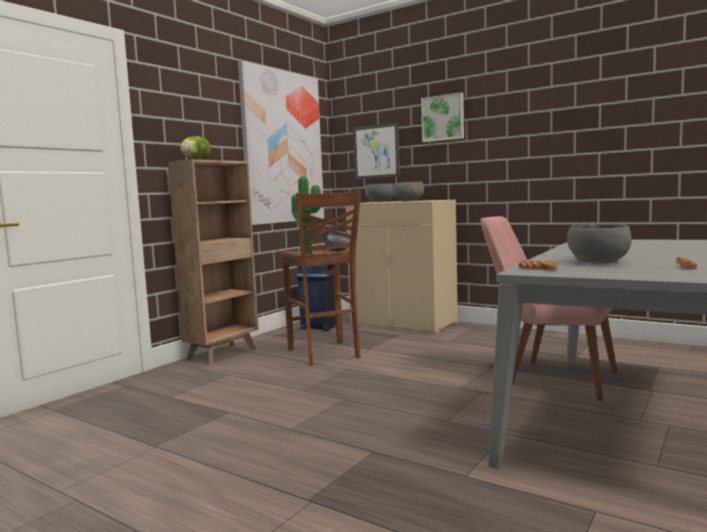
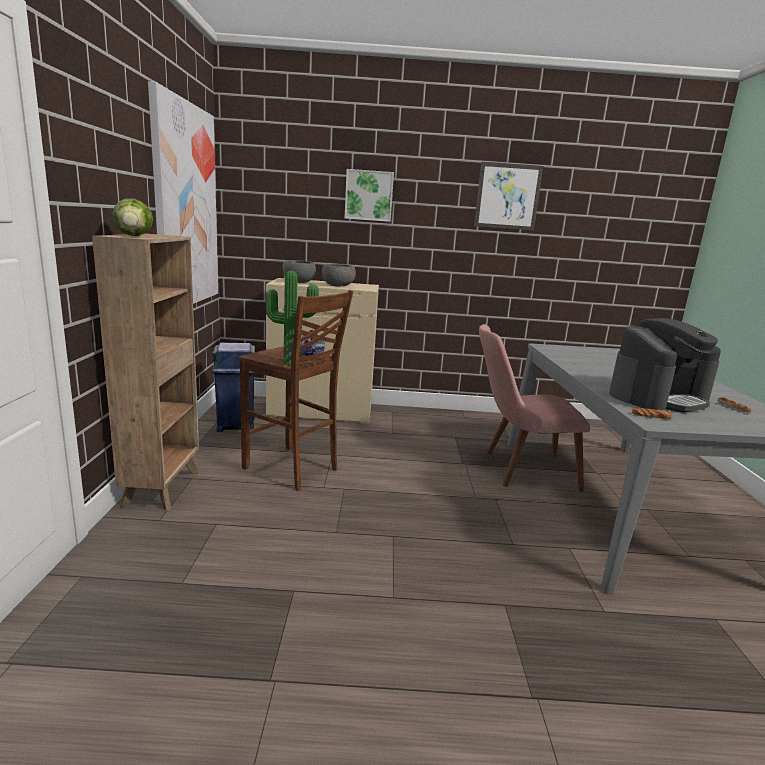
camera: 35 degrees left, 10 degrees up
picture [353,122,400,179] -> picture moved to [474,162,543,230]
grey bowl [567,224,632,264] -> coffee machine [609,318,721,413]

